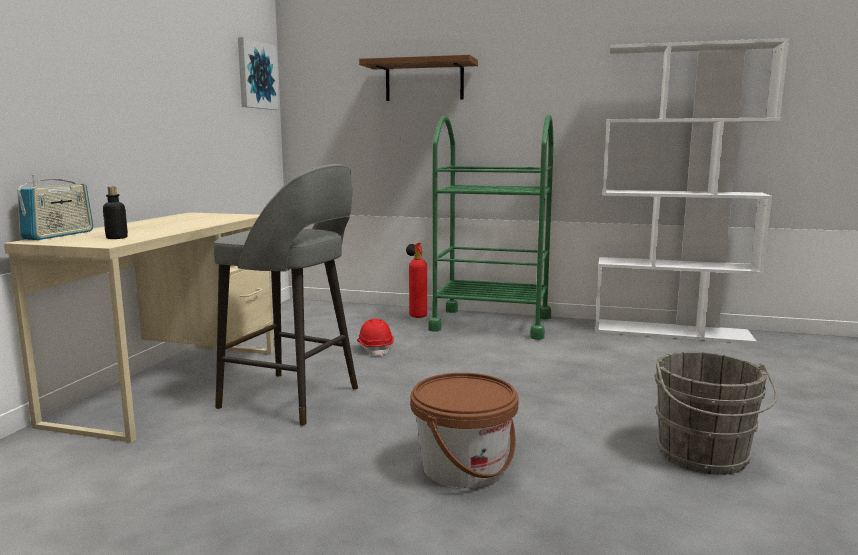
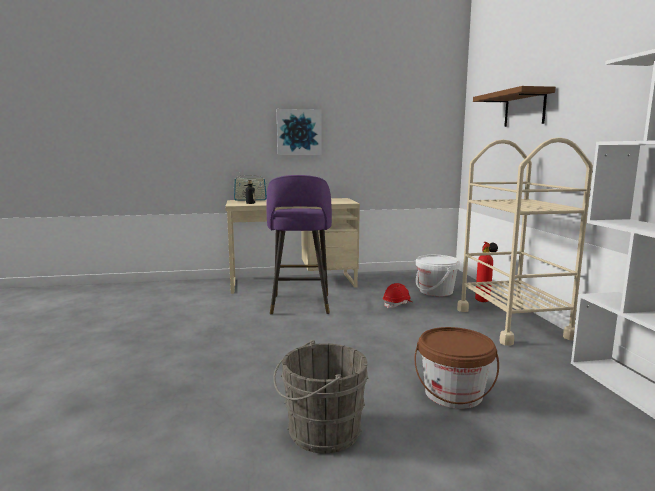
camera: 65 degrees right, 0 degrees up
grey stool [213,164,358,426] -> purple stool [266,175,332,315]
picture [238,37,279,110] -> picture moved to [277,109,322,155]
brown bucket [410,373,519,488] -> brown bucket moved to [415,327,499,409]
green cart [428,114,554,340] -> beige cart [457,137,593,346]
none -> white bucket [416,255,460,296]

